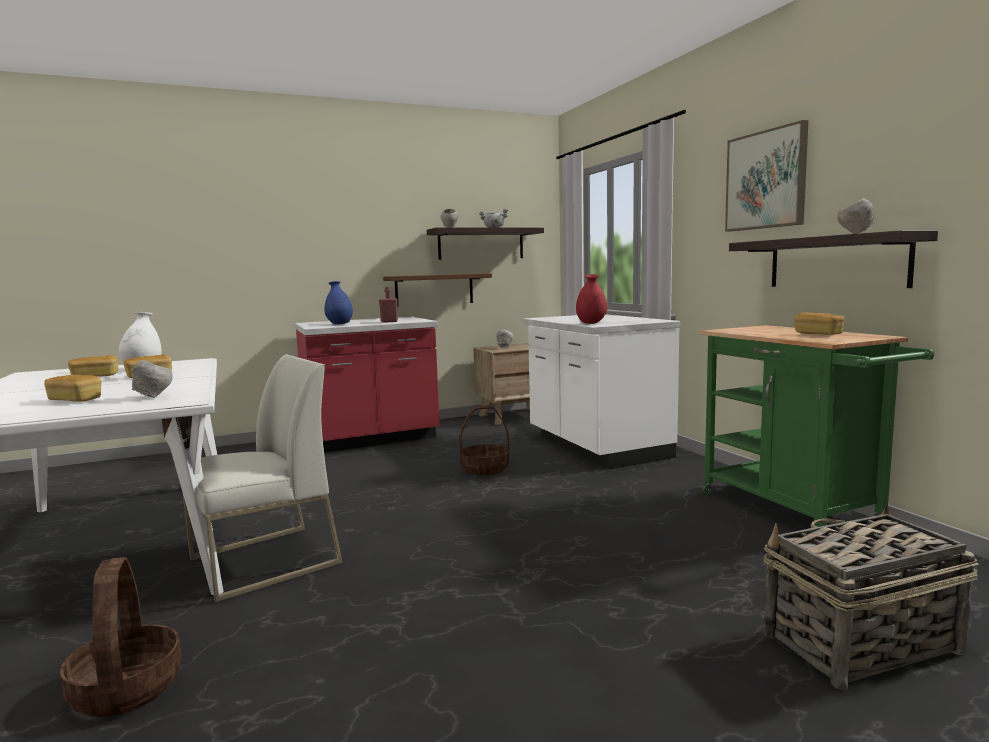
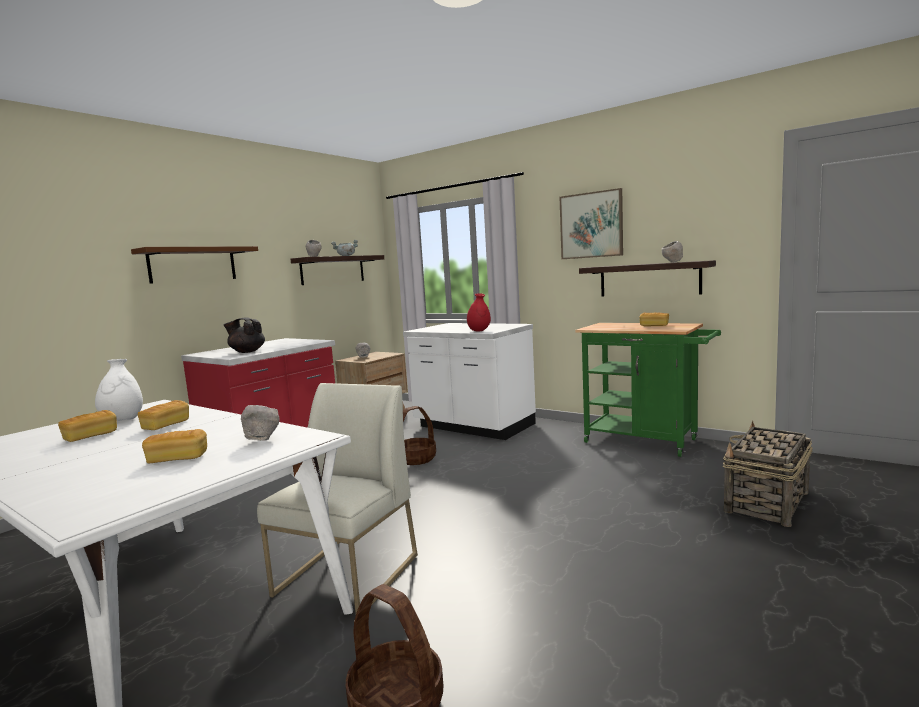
camera: 30 degrees left, 0 degrees up
blue vase [324,281,353,324] -> black teapot [223,317,265,353]
red bottle [379,287,398,323] -> none
brown shelf [383,273,492,307] -> brown shelf moved to [131,246,258,284]

